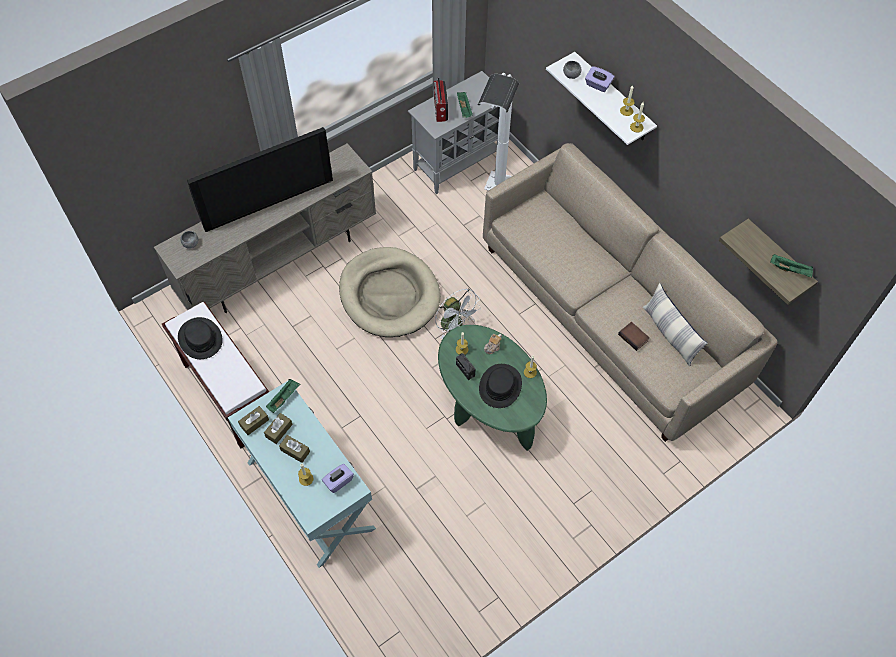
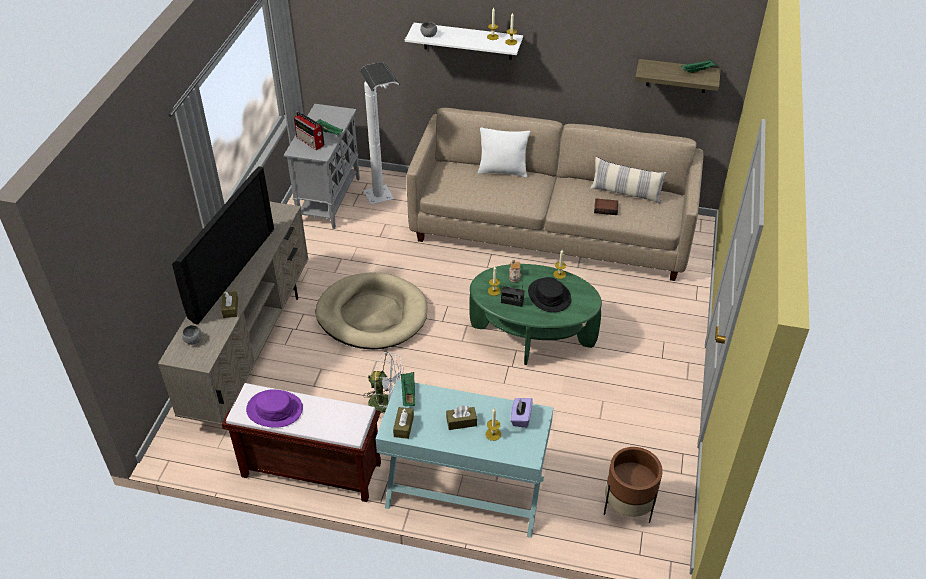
camera: 40 degrees left, 15 degrees down
black hat [178,317,223,359] -> purple hat [246,389,303,428]
brown tissue box [264,413,292,444] -> brown tissue box moved to [221,291,238,318]
white fan [435,288,481,339] -> white fan moved to [363,352,404,419]
purple tissue box [585,66,614,92] -> none
none -> white pillow [478,127,530,177]
none -> brown planter [604,447,663,523]

